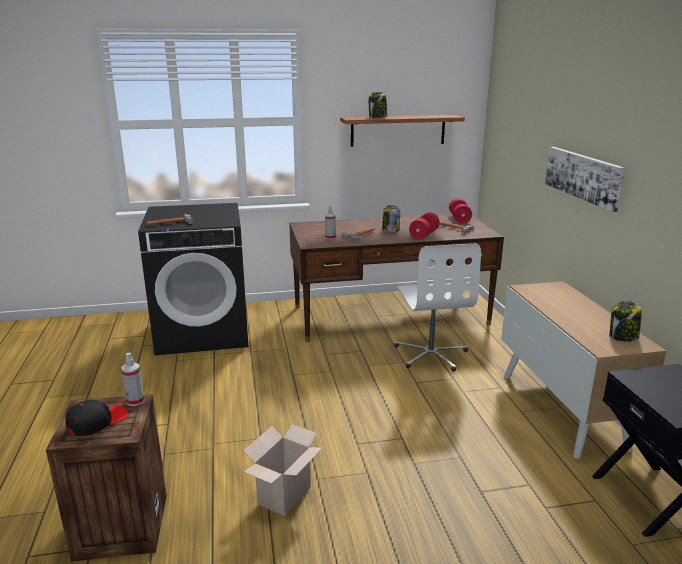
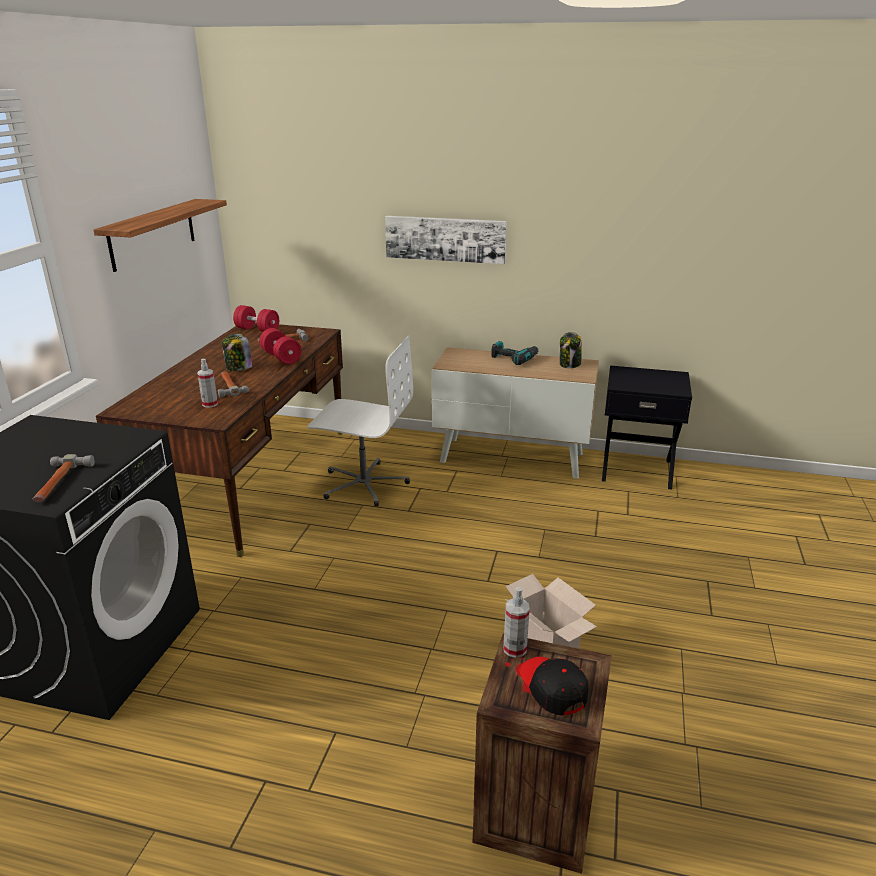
camera: 65 degrees left, 5 degrees up
jar [368,92,387,118] -> none
none -> power drill [491,341,538,365]

